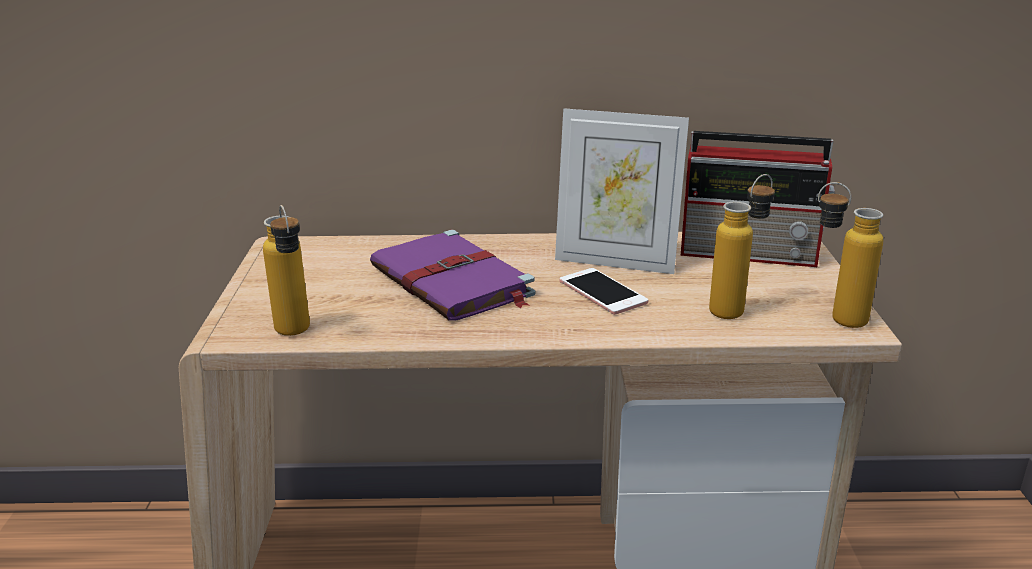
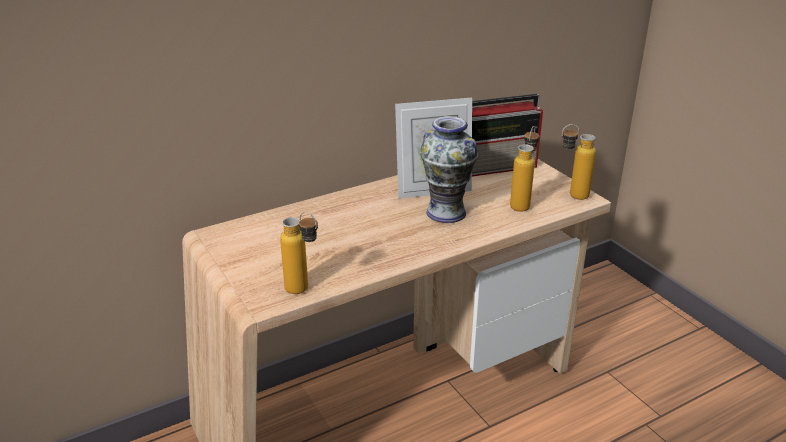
camera: 30 degrees left, 5 degrees up
purple book [370,230,535,321] -> none
phone [559,268,649,315] -> vase [420,116,478,223]

